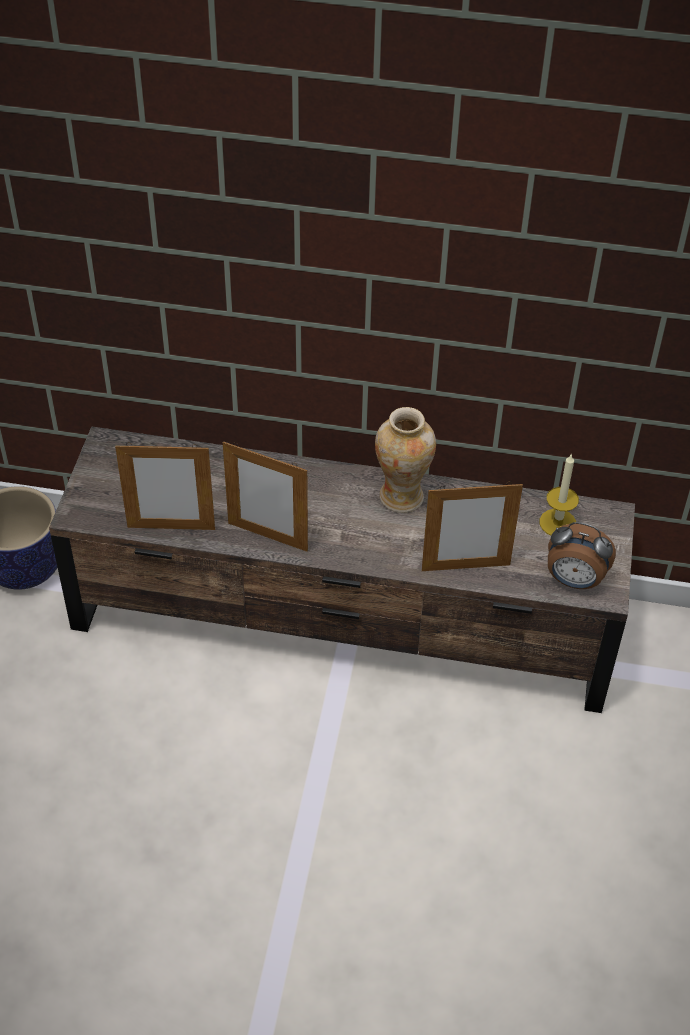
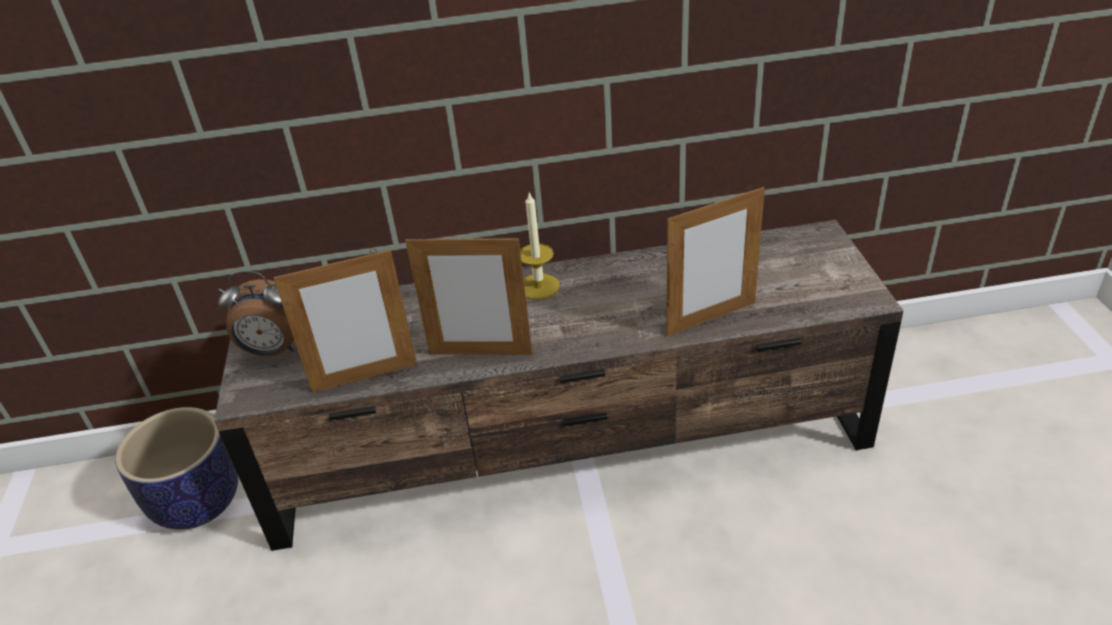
camera: 15 degrees left, 10 degrees down
vase [375,407,436,513] -> none
candle [540,453,579,535] -> candle moved to [520,192,560,299]
alarm clock [548,522,616,589] -> alarm clock moved to [218,271,294,356]

